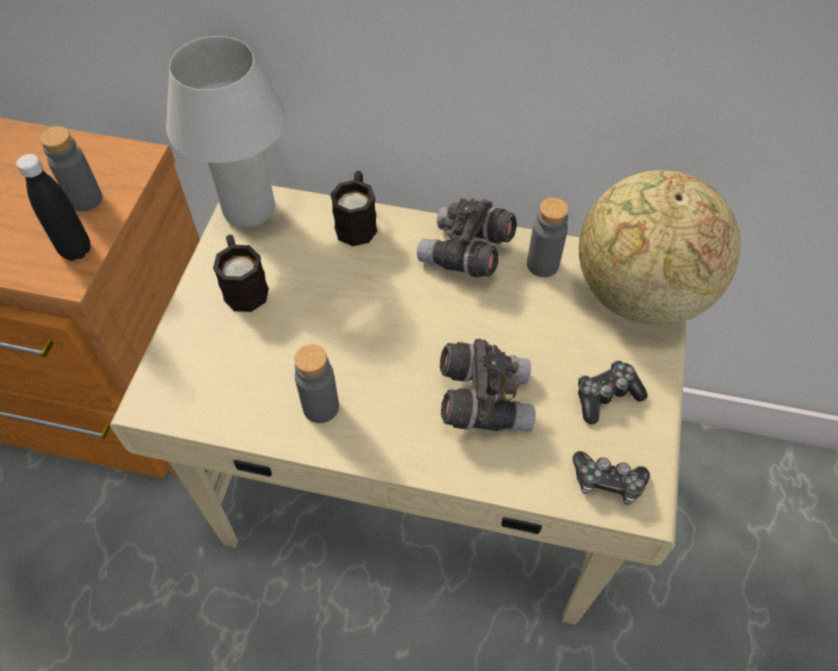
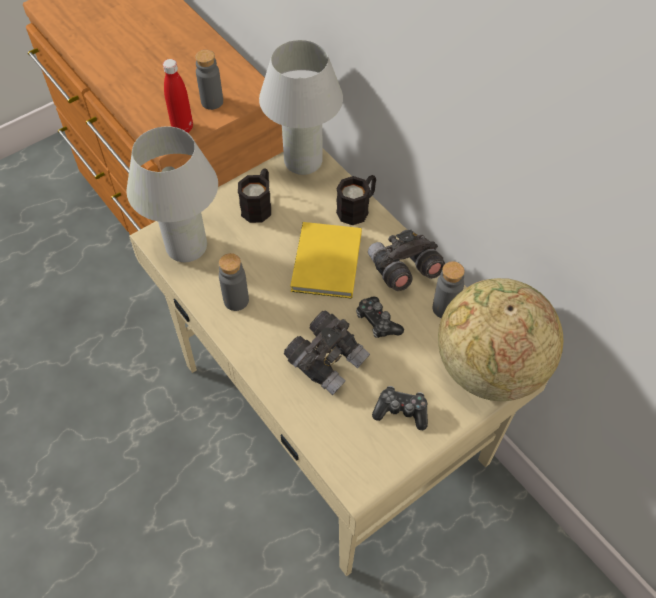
camera: 40 degrees right, 0 degrees up
black bottle [16,154,90,261] -> red bottle [163,59,193,133]
game controller [573,451,650,505] -> game controller moved to [356,297,404,338]
none -> white table lamp [127,126,218,262]
none -> yellow book [290,222,362,299]

